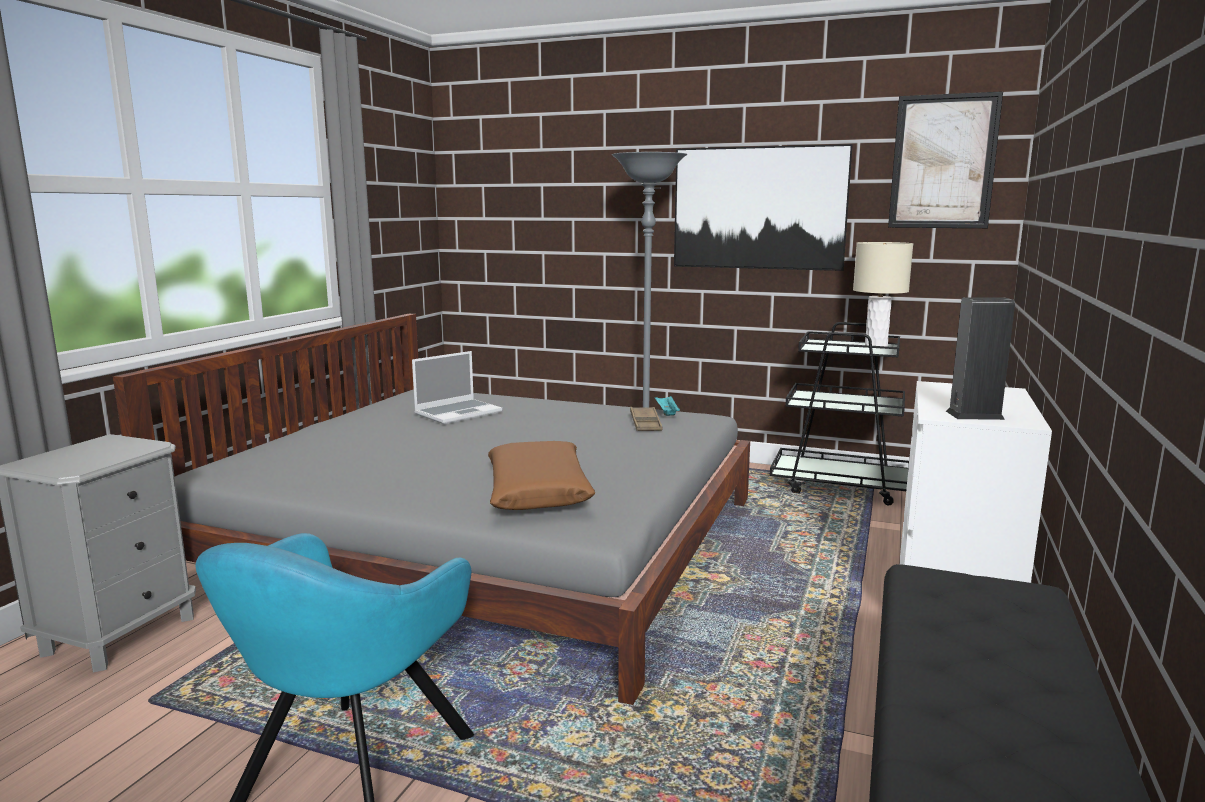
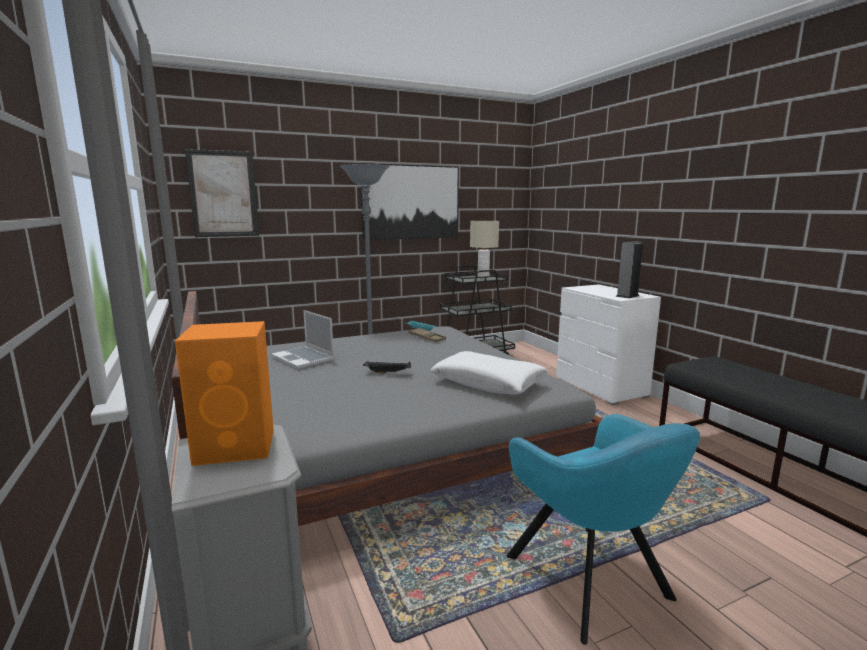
camera: 45 degrees left, 0 degrees up
laptop [412,351,502,424] -> laptop turned 135 degrees clockwise [271,310,334,369]
brown pillow [488,441,596,510] -> white pillow [431,351,548,394]
picture [888,91,1003,228] -> picture moved to [185,149,259,237]
none -> orange speaker [175,321,274,466]
none -> black tray [363,361,411,374]

